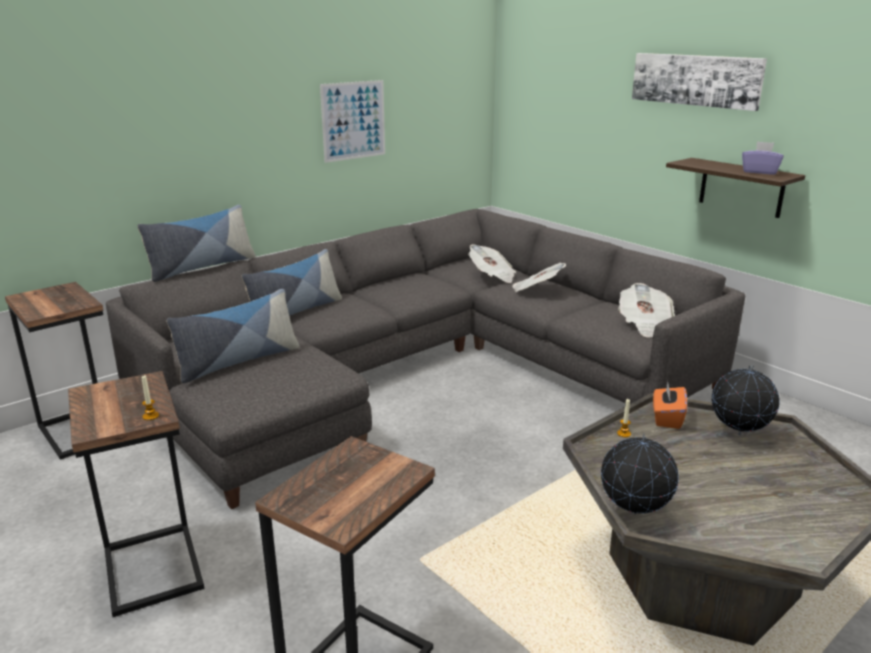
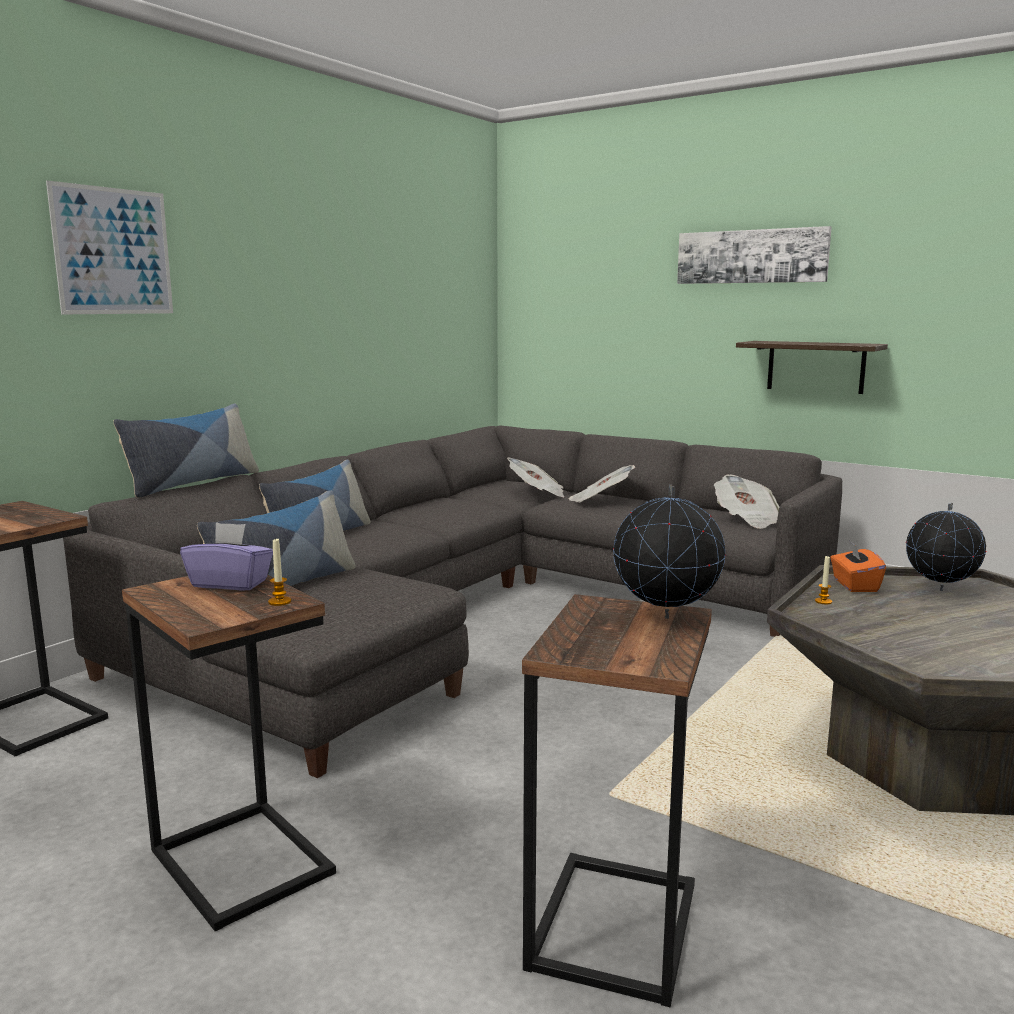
camera: 15 degrees left, 10 degrees down
picture [320,80,385,163] -> picture moved to [46,180,173,314]
globe [601,434,679,515] -> globe moved to [613,484,726,619]
purple tissue box [742,141,784,174] -> purple tissue box moved to [180,522,273,590]

